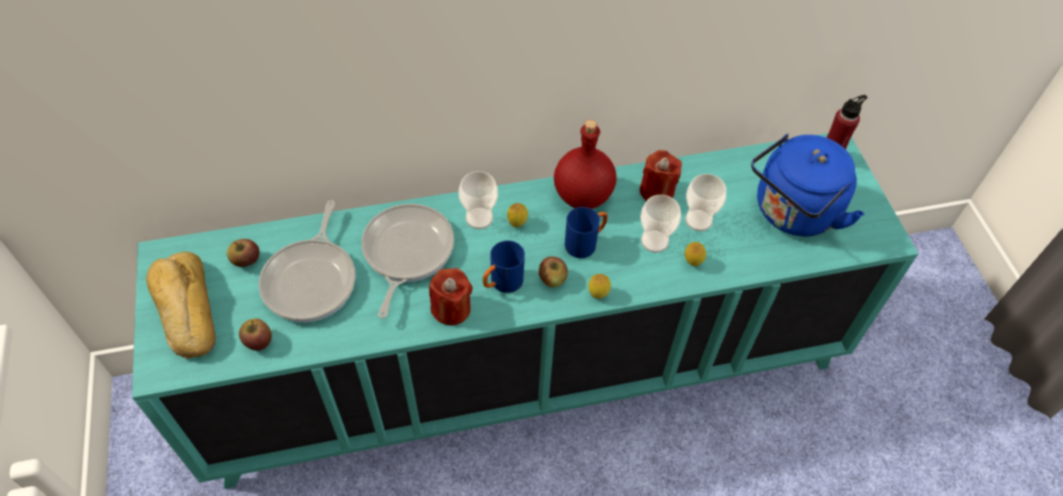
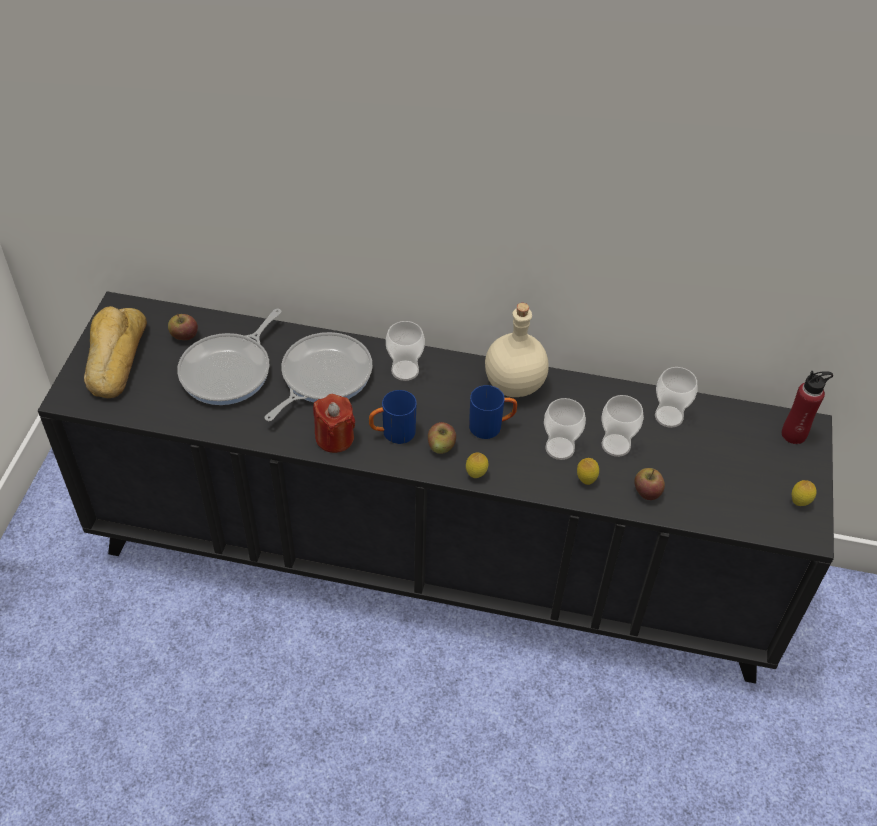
camera: 25 degrees right, 5 degrees down
turquoise cabinet [132,133,919,489] -> black cabinet [38,291,834,684]
apple [239,318,272,351] -> apple moved to [634,468,665,500]
lemon [507,203,528,227] -> lemon moved to [792,480,817,506]
red bottle [554,120,616,209] -> beige bottle [485,303,549,397]
red candle [640,150,682,201] -> none
blue kettle [751,134,864,236] -> none
none -> cup [655,367,698,428]

